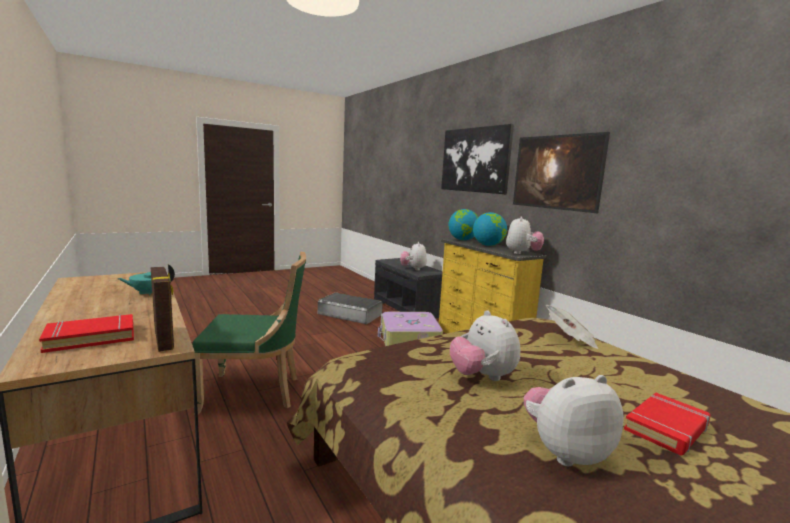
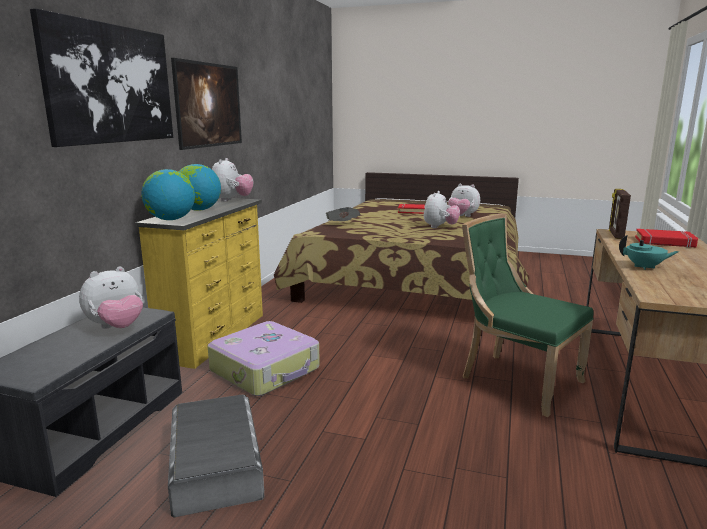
camera: 130 degrees left, 5 degrees up
plush toy [506,216,544,254] -> plush toy turned 120 degrees clockwise [212,158,253,202]

